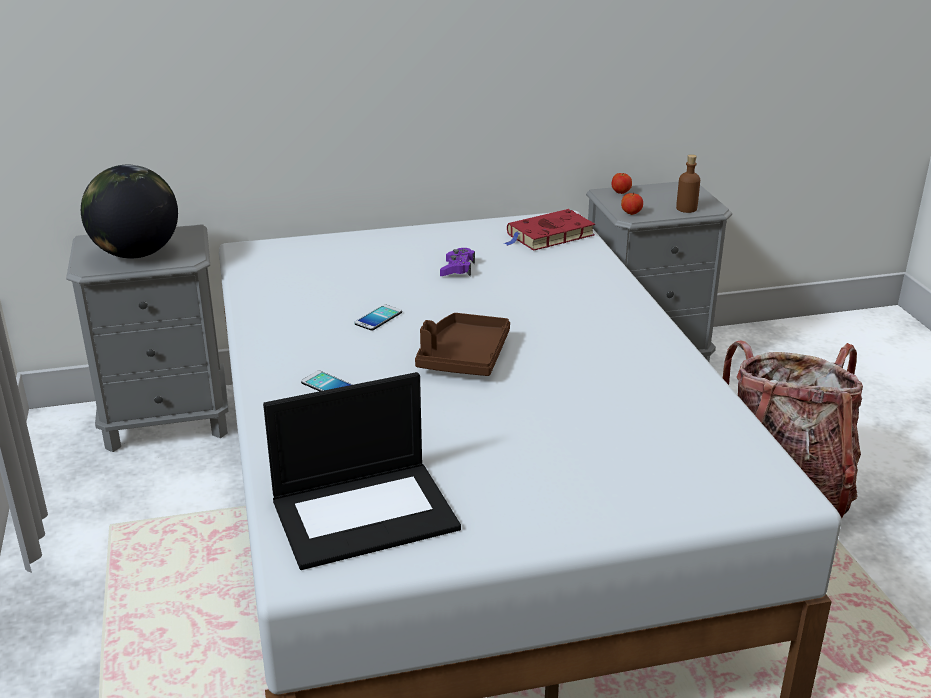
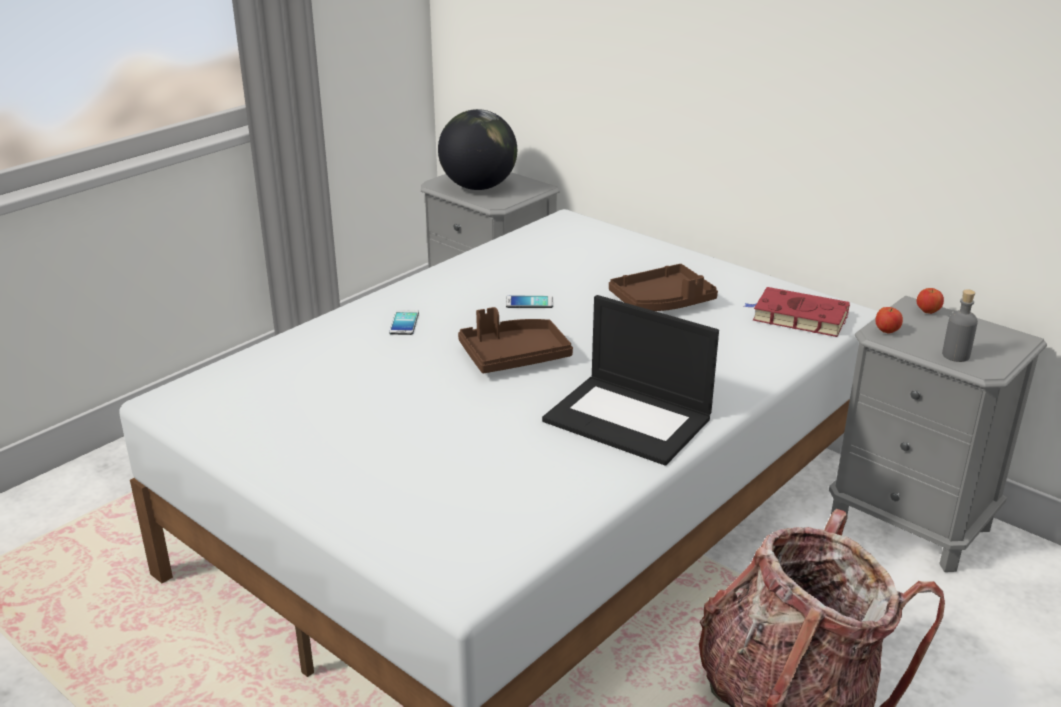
camera: 55 degrees right, 0 degrees up
laptop [263,372,461,570] -> laptop moved to [542,295,719,466]
purple game controller [440,248,475,276] -> brown tray [609,264,718,311]
brown bottle [676,154,700,213] -> grey bottle [942,289,978,362]

